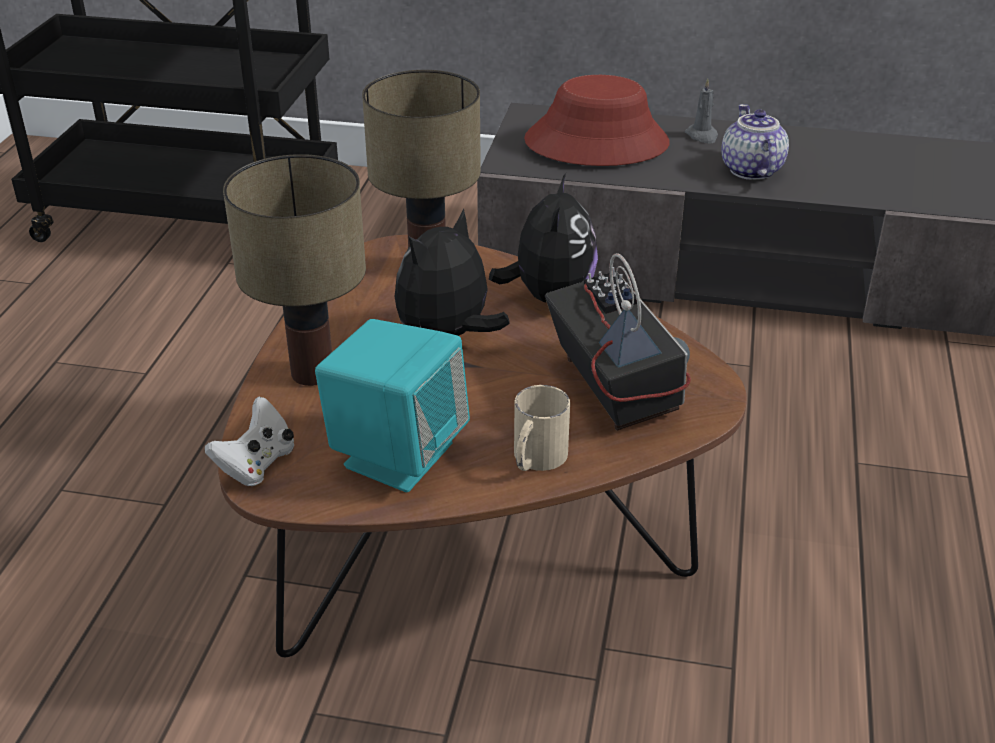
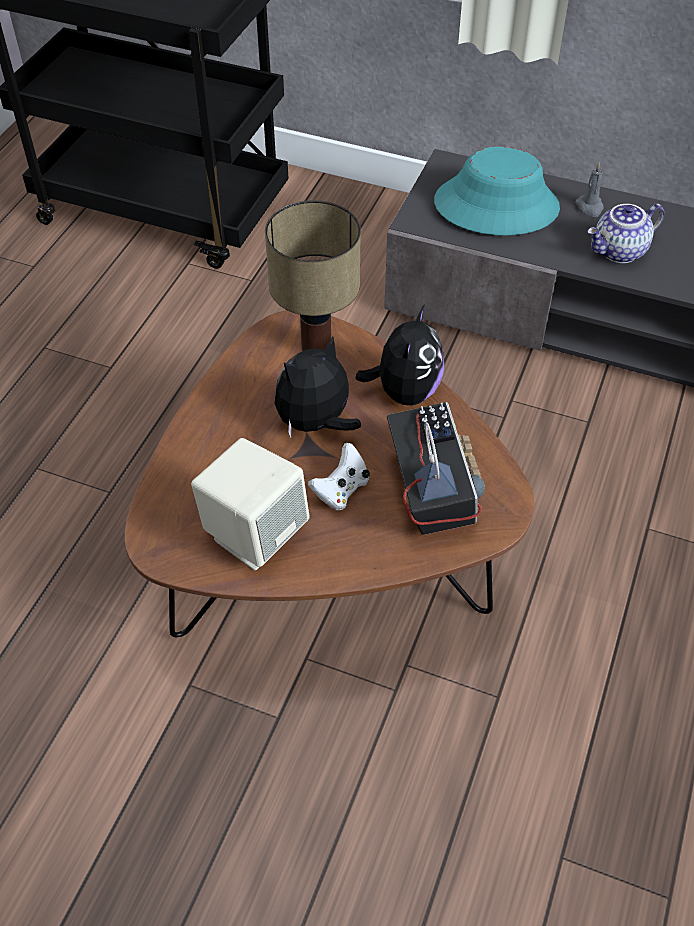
camera: 10 degrees right, 15 degrees up
white game controller [205,397,294,486] -> white game controller moved to [308,443,370,510]
table lamp [223,154,366,386] -> none
turquoise speaker [315,319,470,492] -> beige speaker [191,438,310,570]
beige mug [514,385,570,471] -> none
red hat [524,75,670,166] -> turquoise hat [434,147,560,236]
teapot [722,104,789,180] -> teapot turned 120 degrees counterclockwise [587,204,664,263]

